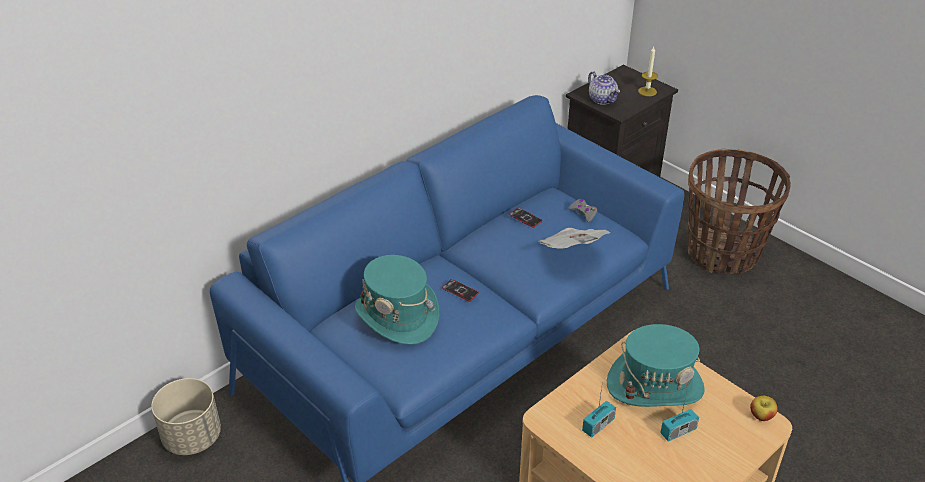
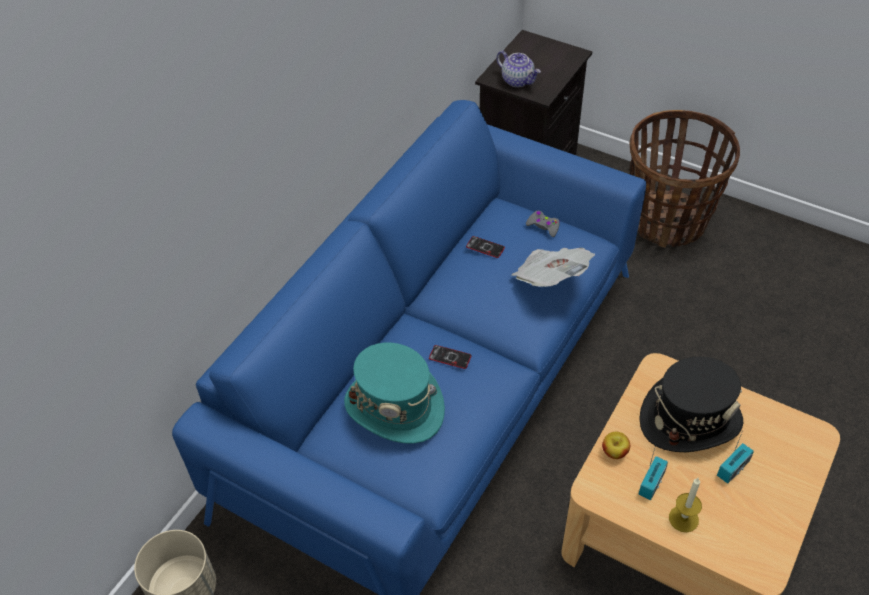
camera: 15 degrees left, 10 degrees up
turquoise hat [607,324,705,407] -> black hat [639,357,743,452]
candle [638,47,658,96] -> candle moved to [669,478,702,532]
apple [750,396,778,421] -> apple moved to [602,432,630,459]

